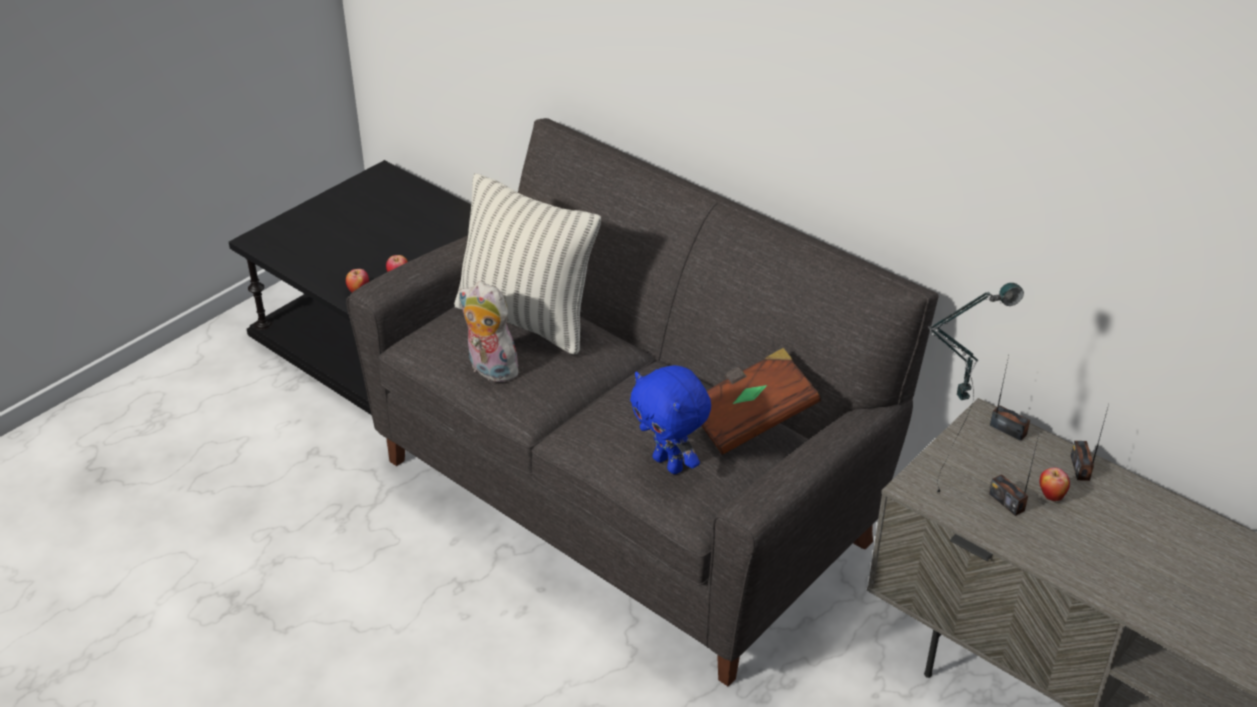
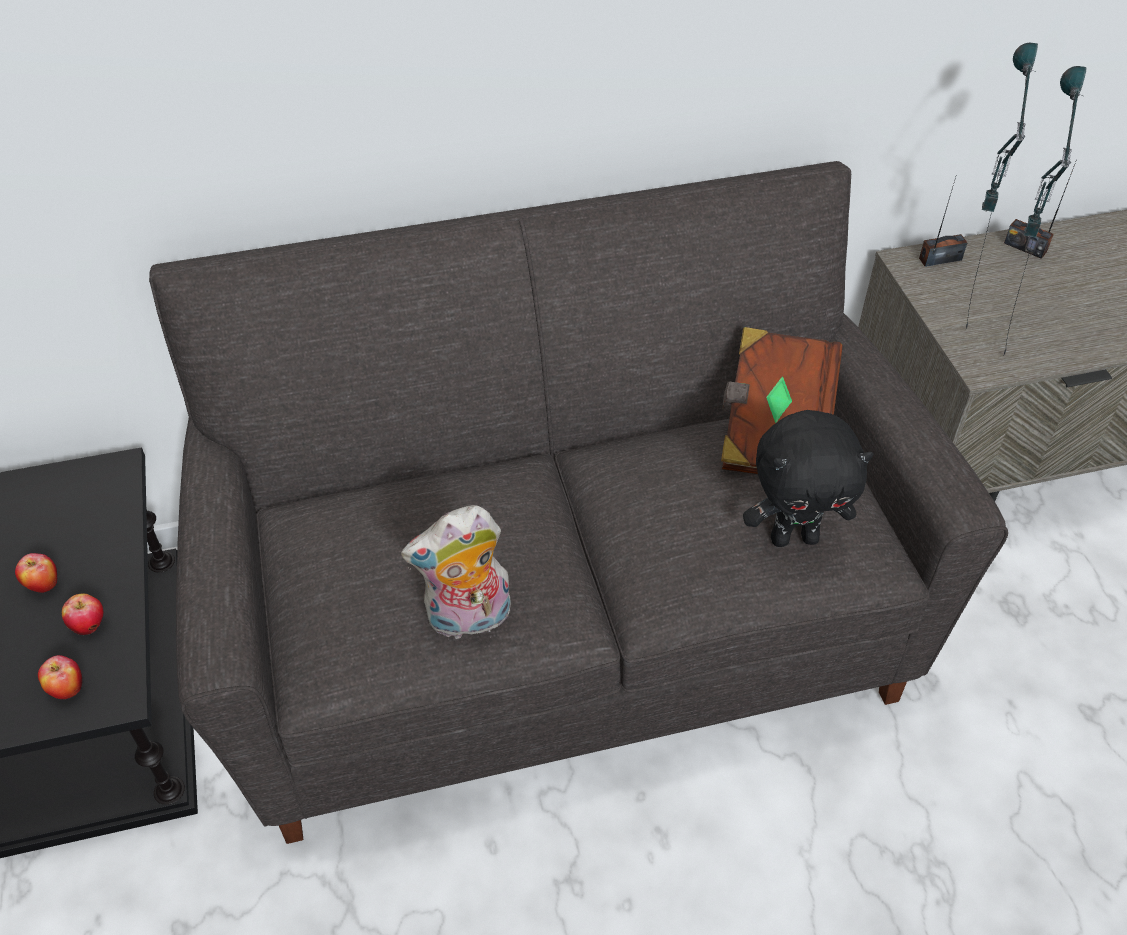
camera: 55 degrees left, 10 degrees up
pillow [454,173,601,355] -> none
blue plush toy [630,365,711,474] -> black plush toy [743,410,873,547]
radio [989,435,1039,516] -> none
apple [1039,467,1070,501] -> apple moved to [15,553,57,593]
none -> table lamp [966,43,1038,328]

